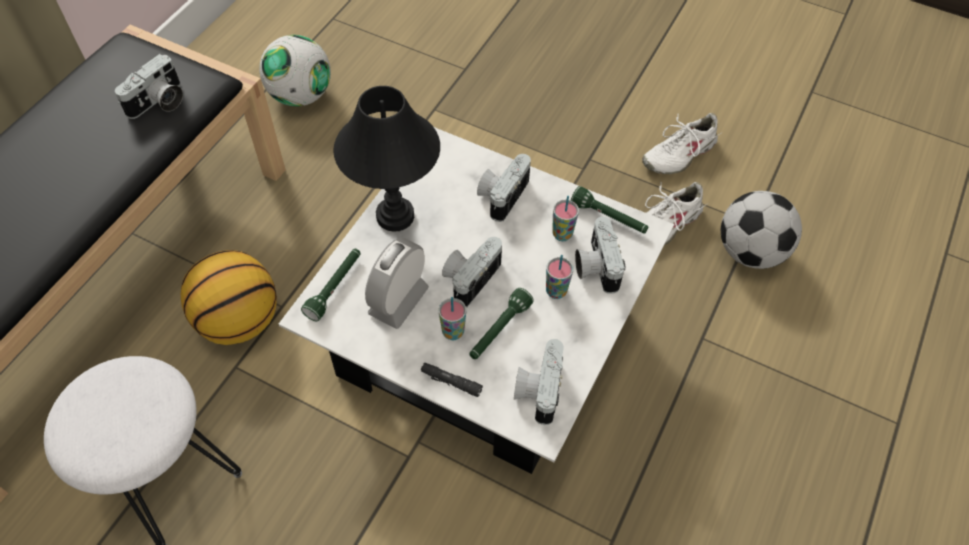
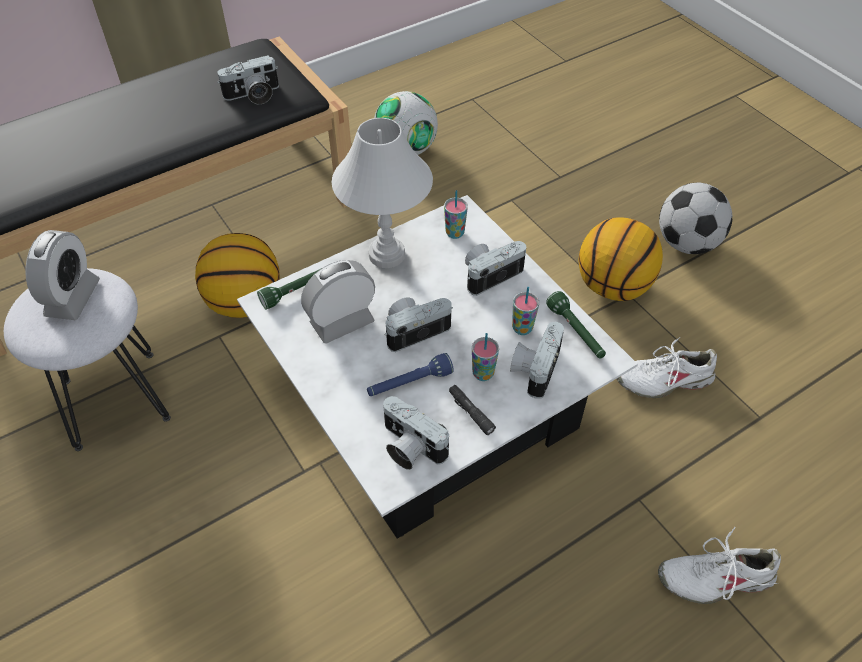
camera: 30 degrees right, 5 degrees down
black table lamp [333,86,440,232] -> white table lamp [332,118,433,268]
black flashlight [421,363,483,397] -> black flashlight moved to [449,385,496,435]
cup [438,297,466,340] -> cup moved to [444,190,468,239]
green flashlight [469,288,534,359] -> blue flashlight [367,353,454,396]
camera [514,339,564,425] -> camera turned 90 degrees counterclockwise [383,396,449,470]
white shoe [642,113,723,174] -> white shoe moved to [658,527,781,604]
football [721,191,802,269] -> football moved to [659,183,732,254]
none -> alarm clock [25,230,100,320]
none -> basketball [578,217,663,301]

